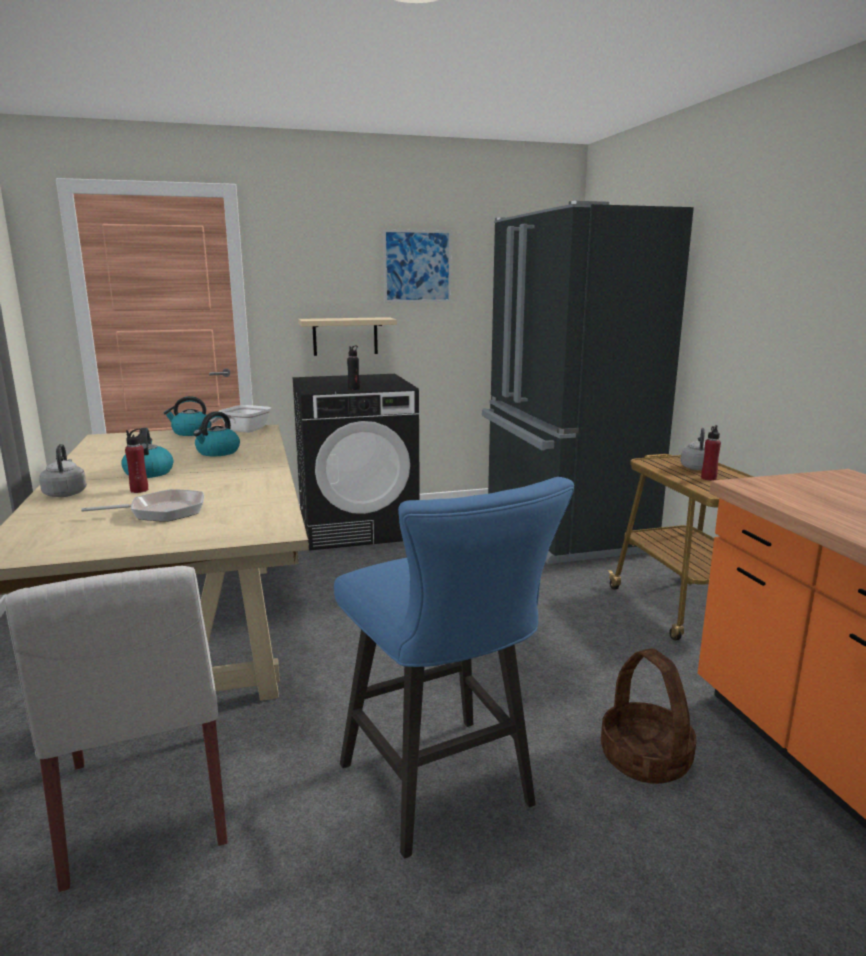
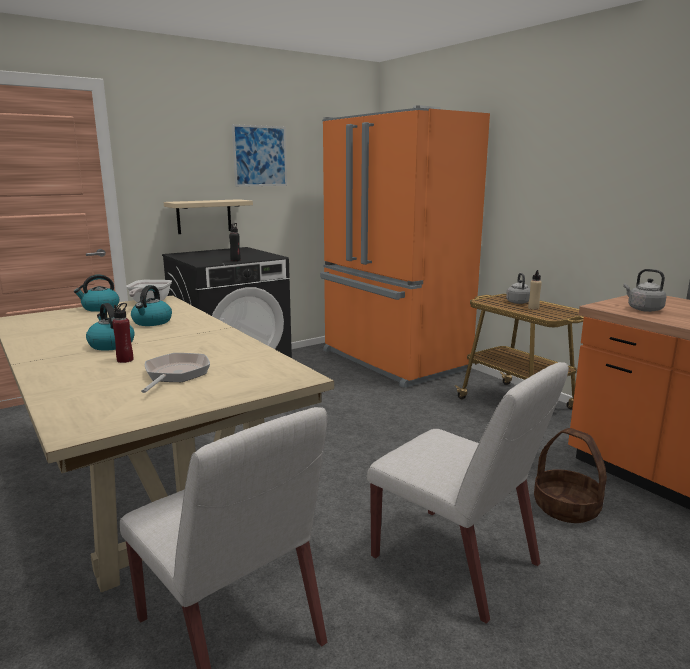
camera: 20 degrees left, 0 degrees up
grey kettle [39,444,87,497] -> grey kettle moved to [623,269,667,312]
frying pan [81,489,204,522] -> frying pan turned 45 degrees counterclockwise [141,353,210,393]
blue stool [334,477,574,858] -> white chair [367,362,569,624]
black fridge [482,201,694,564] -> orange fridge [320,105,490,388]
red bottle [701,425,721,481] -> beige bottle [528,270,542,310]

